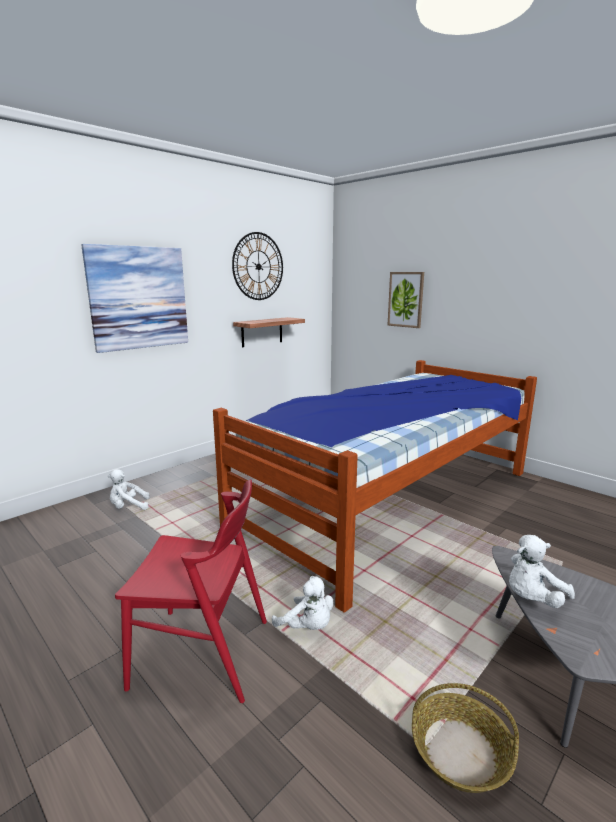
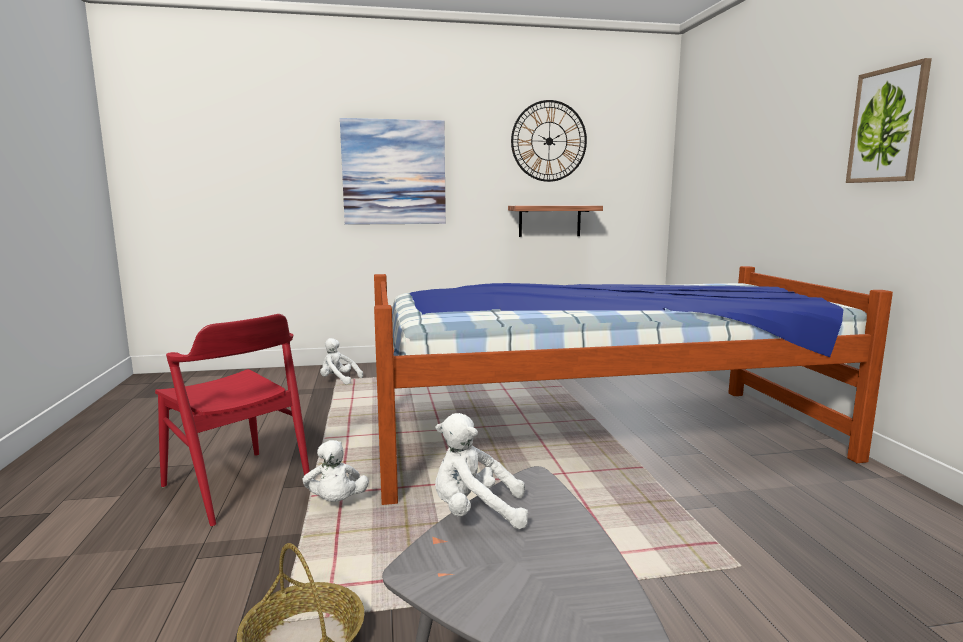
camera: 35 degrees right, 5 degrees down
picture [388,272,424,328] -> picture moved to [846,58,932,183]

